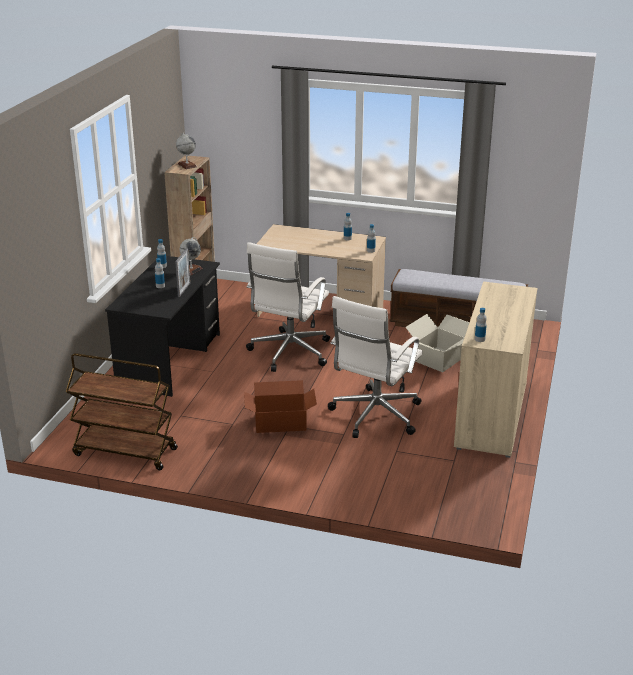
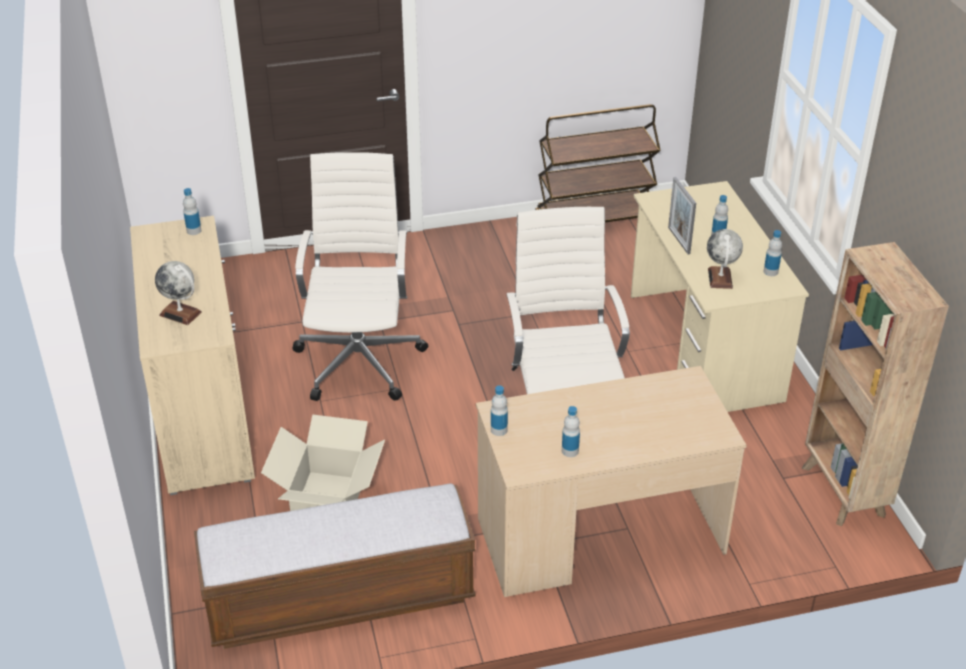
camera: 150 degrees right, 10 degrees up
black desk [105,256,220,397] -> beige desk [631,181,809,412]
globe [176,133,197,169] -> globe moved to [155,261,202,325]
cardboard box [244,380,317,433] -> none

